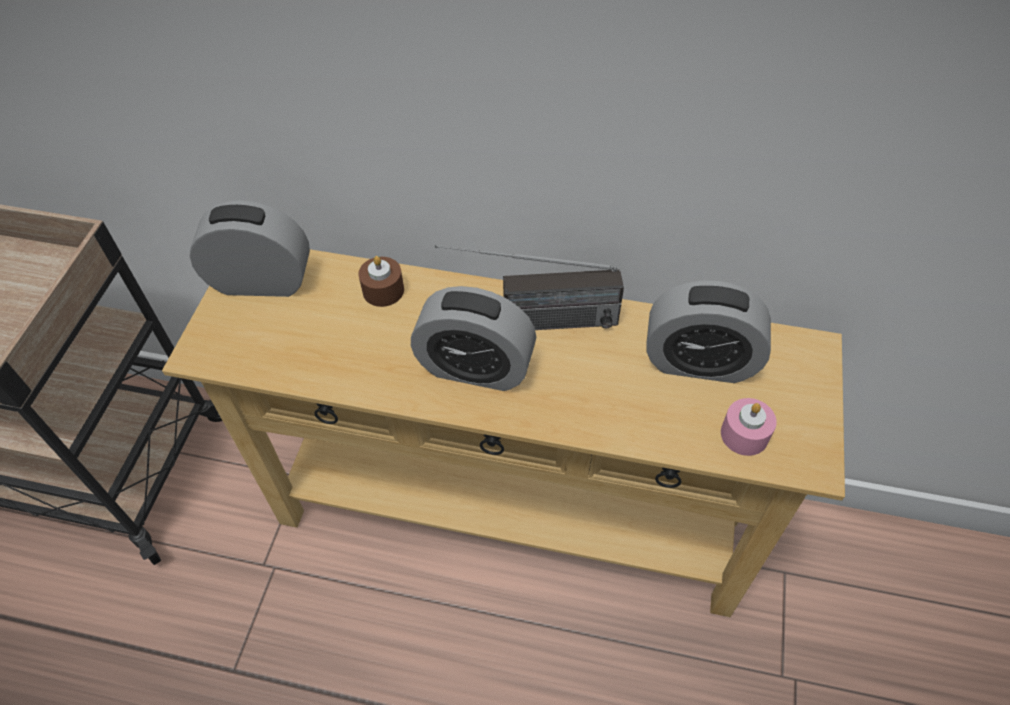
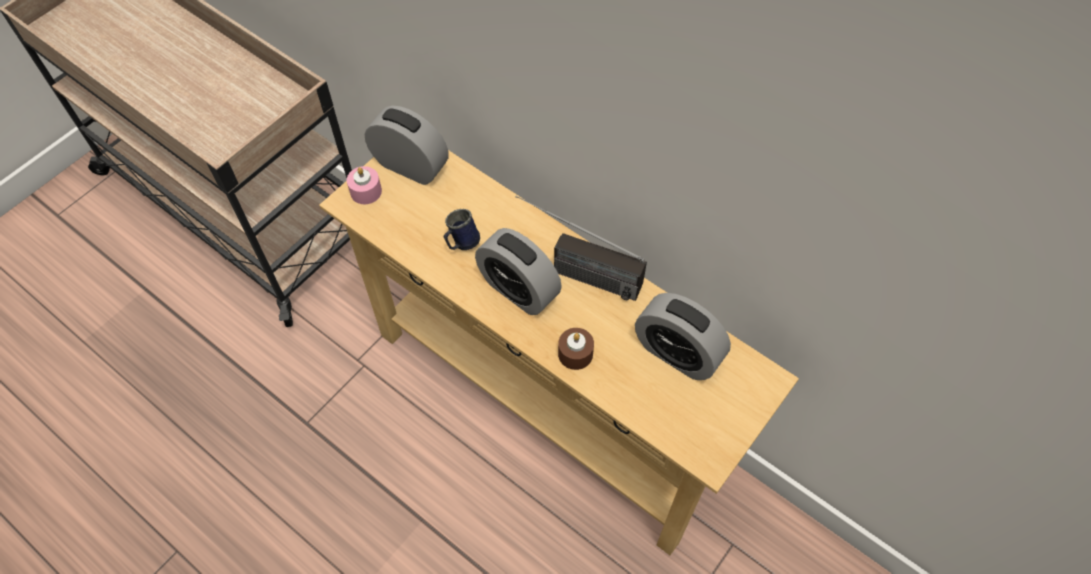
camera: 25 degrees right, 5 degrees up
brown candle [358,256,404,307] -> brown candle moved to [558,328,594,370]
pink candle [721,398,777,456] -> pink candle moved to [347,166,382,204]
none -> blue mug [444,209,480,250]

